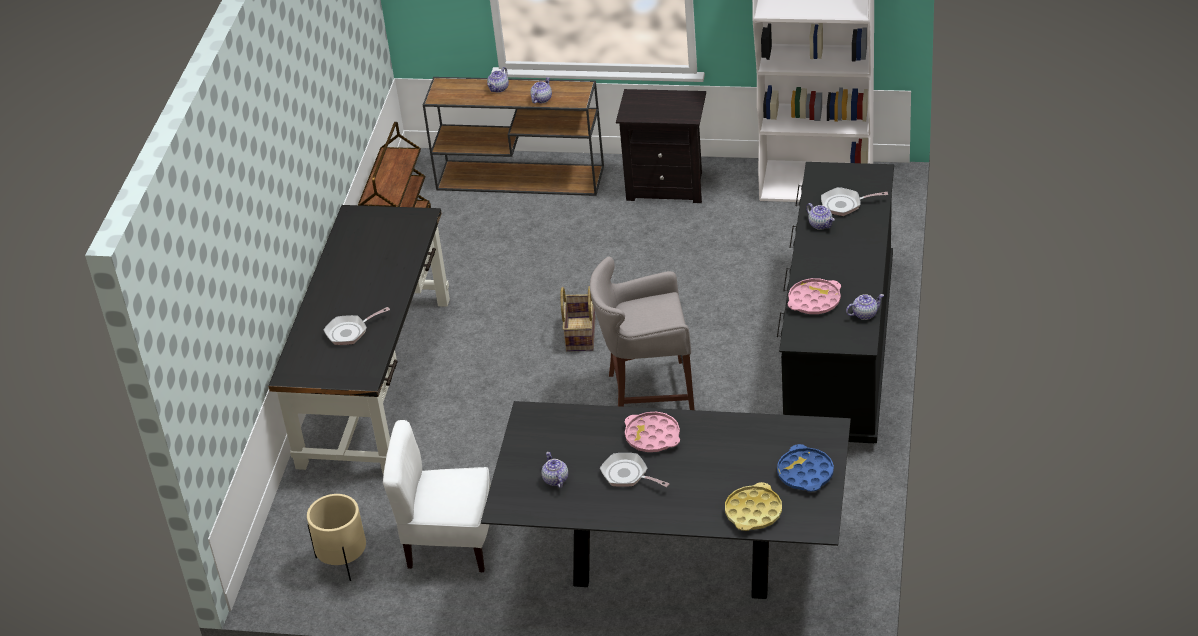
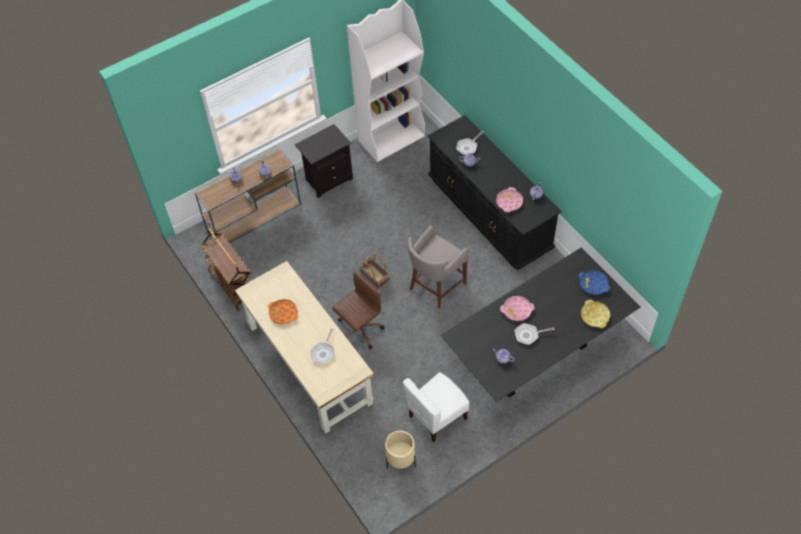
camera: 45 degrees left, 15 degrees up
black desk [268,205,450,474] -> beige desk [235,261,374,434]
none -> orange tray [268,299,298,324]
none -> brown office chair [332,271,385,349]

